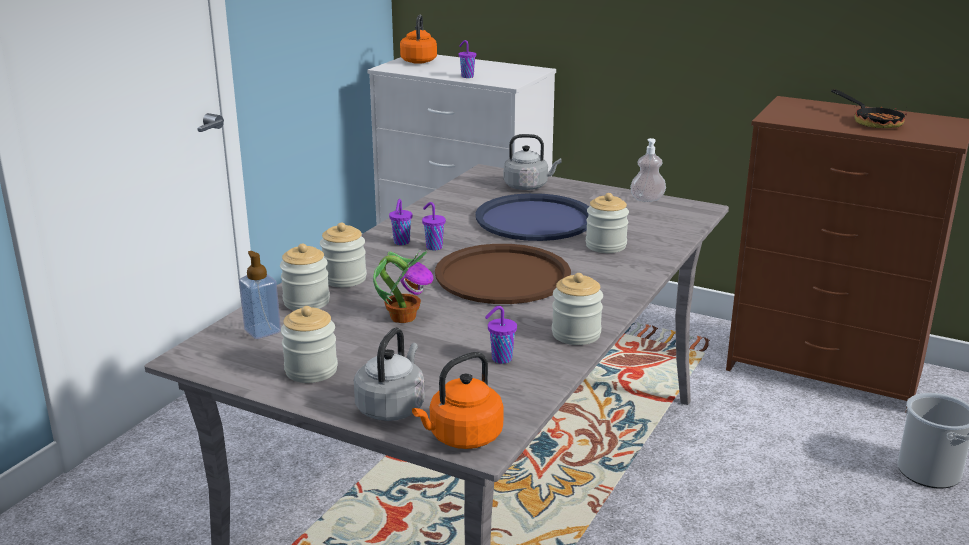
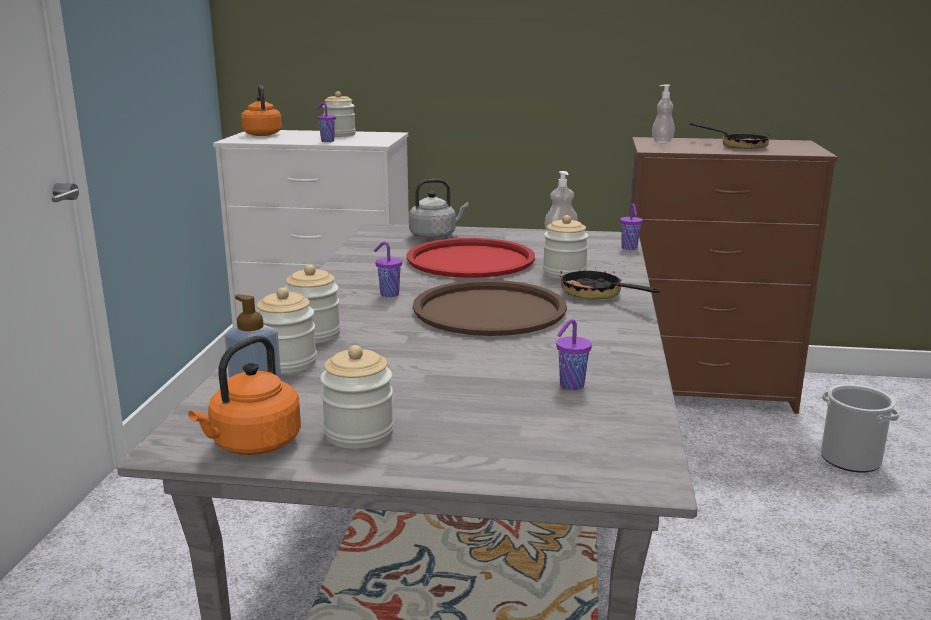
camera: 20 degrees left, 5 degrees down
grey kettle [354,328,425,421] -> none
potted plant [373,249,433,323] -> none
purple cup [389,199,412,245] -> purple cup moved to [620,204,643,250]
orange kettle [412,352,504,449] -> orange kettle moved to [188,336,301,455]
blue tray [475,193,589,241] -> red tray [406,238,535,278]
jar [552,273,603,345] -> jar moved to [323,91,356,137]
none -> frying pan [559,267,660,300]
none -> soap dispenser [652,85,675,144]

